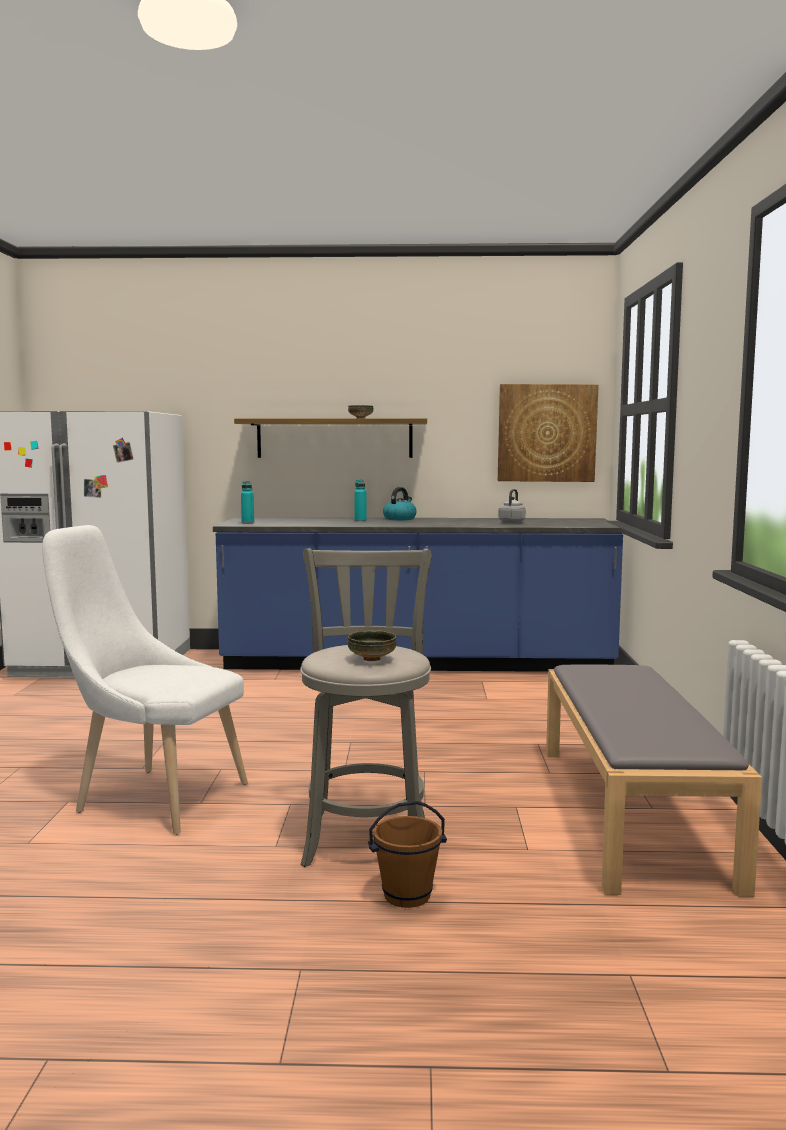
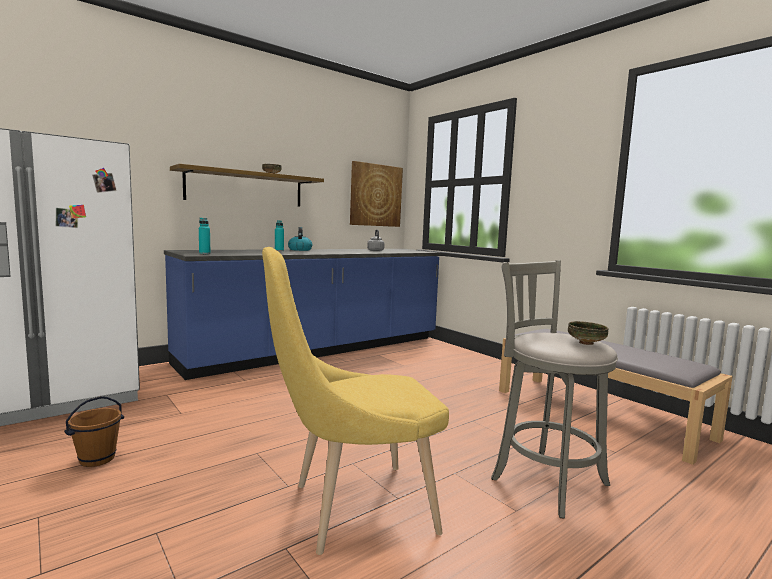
camera: 40 degrees left, 0 degrees up
white chair [42,525,248,834] -> yellow chair [262,247,449,555]
brown bucket [368,801,447,908] -> brown bucket moved to [64,396,124,467]

